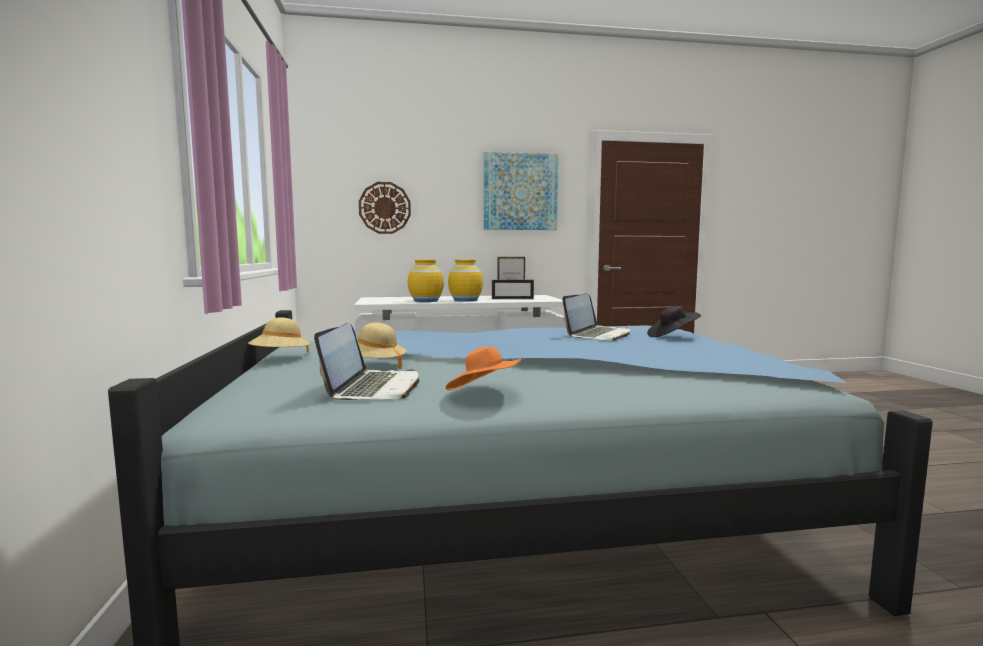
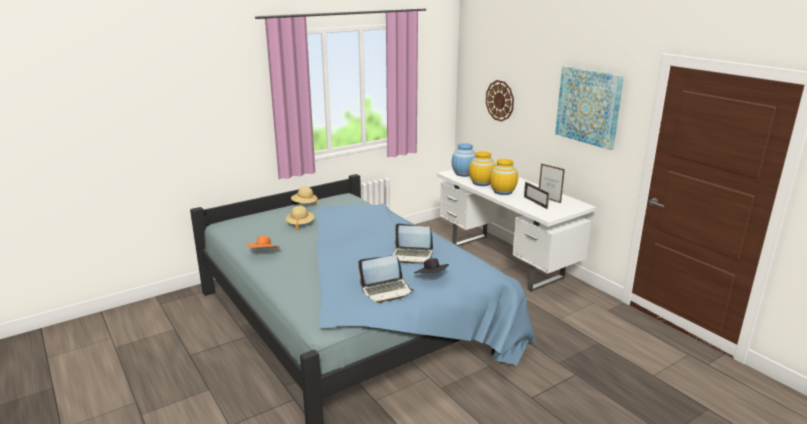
camera: 65 degrees right, 15 degrees up
laptop [314,323,419,400] -> laptop moved to [358,255,413,303]
none -> blue vase [452,143,476,177]

